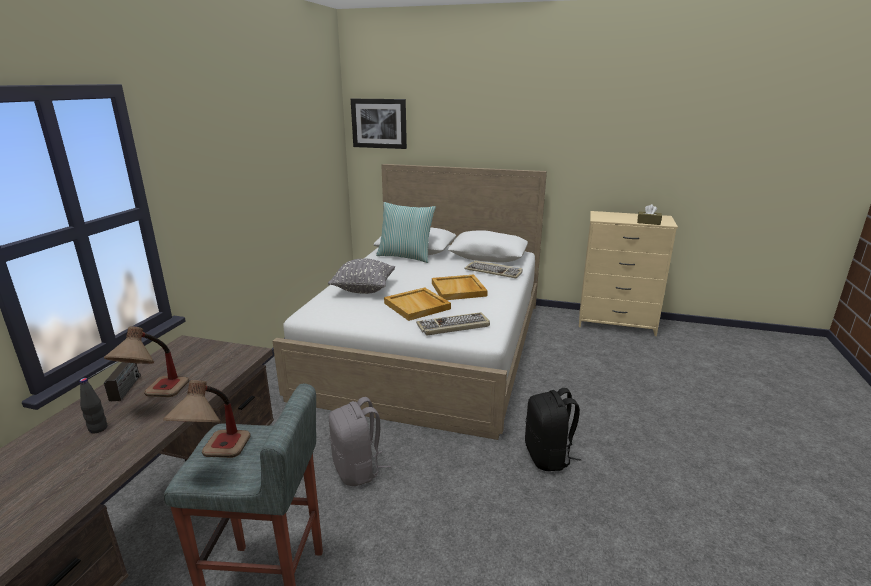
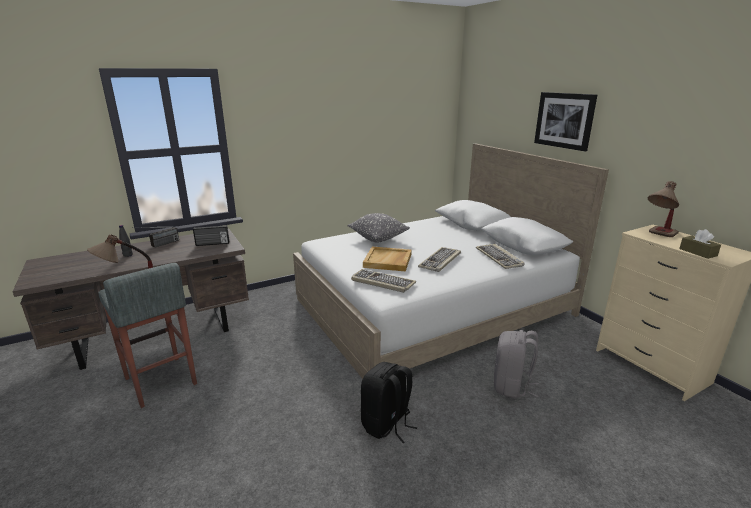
camera: 45 degrees right, 0 degrees up
table lamp [104,326,189,397] -> table lamp moved to [648,181,679,237]
grey backpack [329,397,391,486] -> grey backpack moved to [494,330,539,399]
picture [351,99,407,149] -> picture moved to [534,92,597,151]
pillow [376,202,436,263] -> none
beige tray [432,274,488,300] -> keyboard [418,247,461,272]
none -> radio [193,225,229,246]

